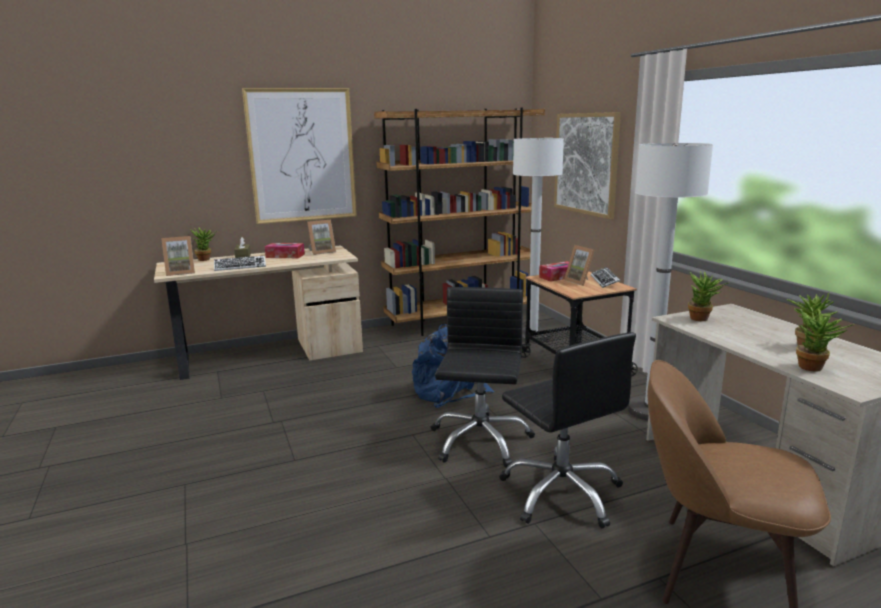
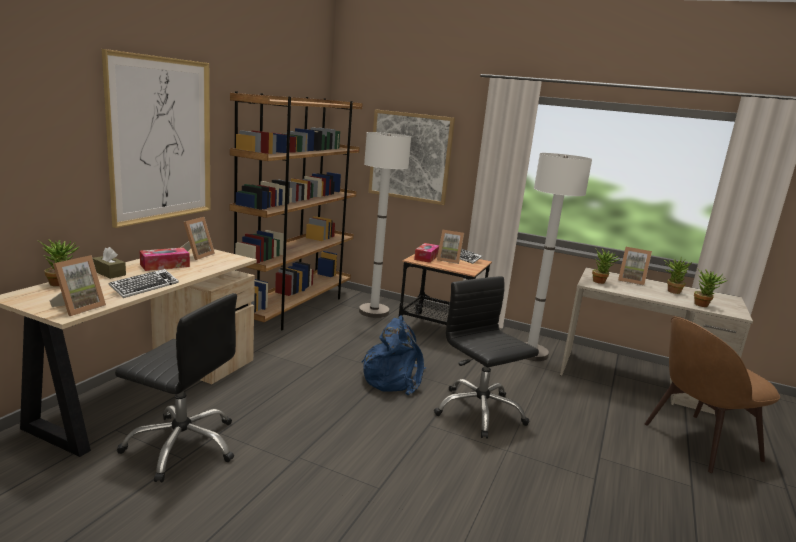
camera: 45 degrees left, 0 degrees up
black office chair [499,332,636,528] -> black office chair moved to [115,293,237,482]
none -> picture frame [618,247,652,286]

